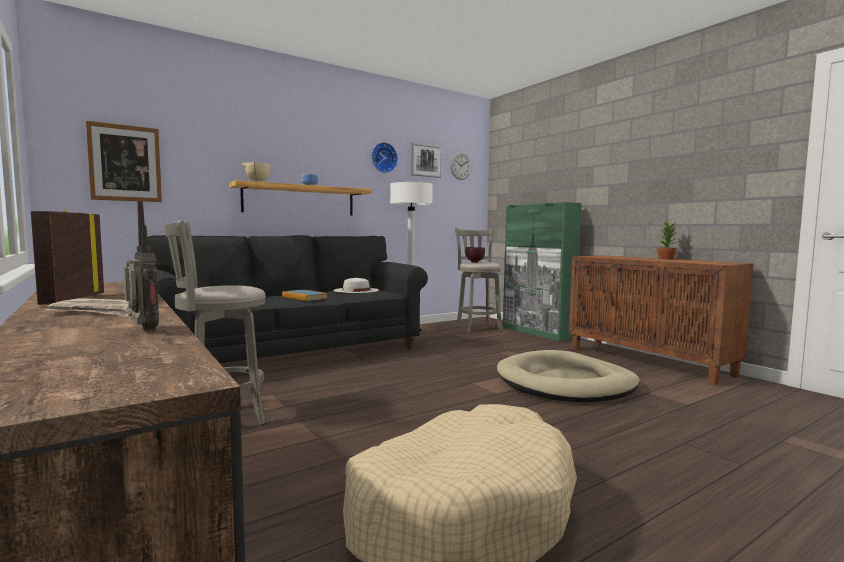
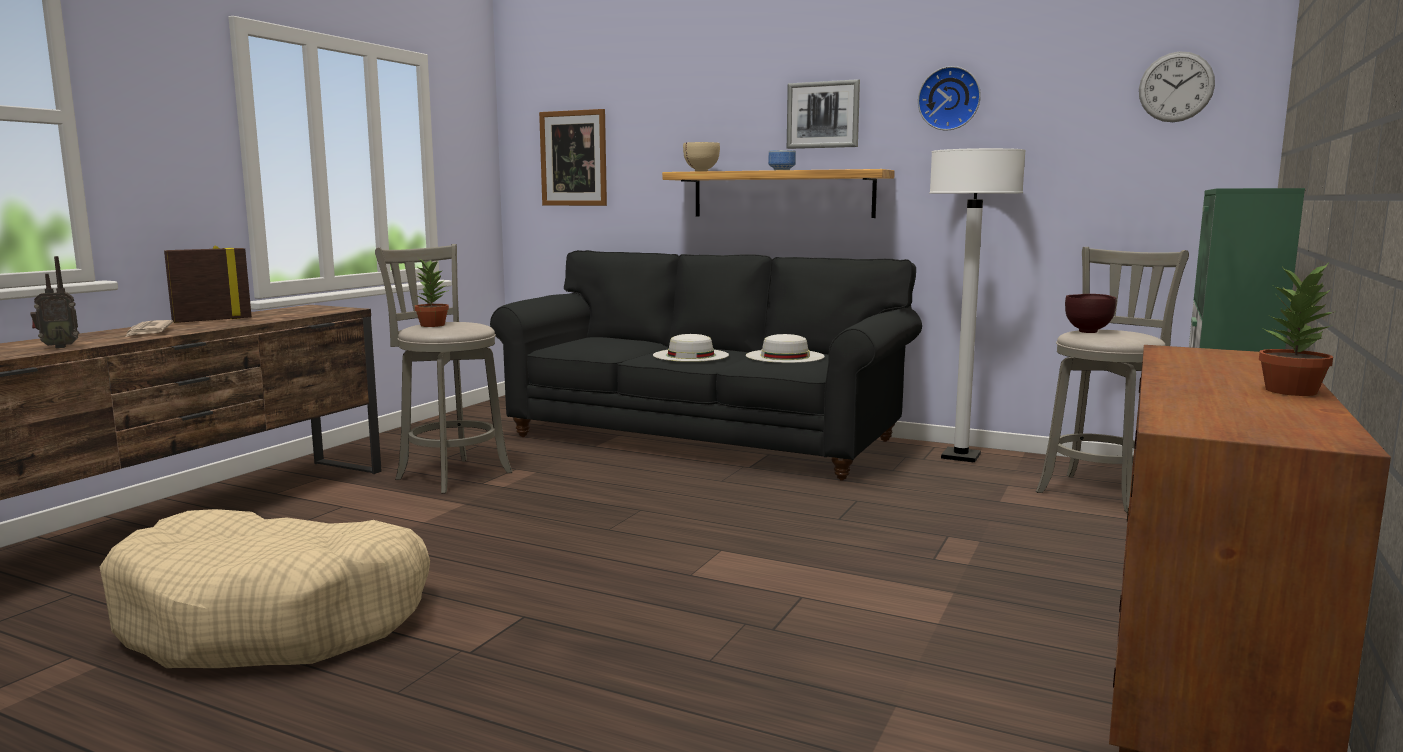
camera: 60 degrees right, 5 degrees up
radio [121,201,159,330] -> radio turned 45 degrees clockwise [30,256,79,348]
book [282,290,328,301] -> white hat [653,334,729,362]
picture [411,142,442,178] -> picture moved to [787,79,860,149]
beige dog bed [497,350,640,402] -> none
none -> potted plant [415,259,449,327]

